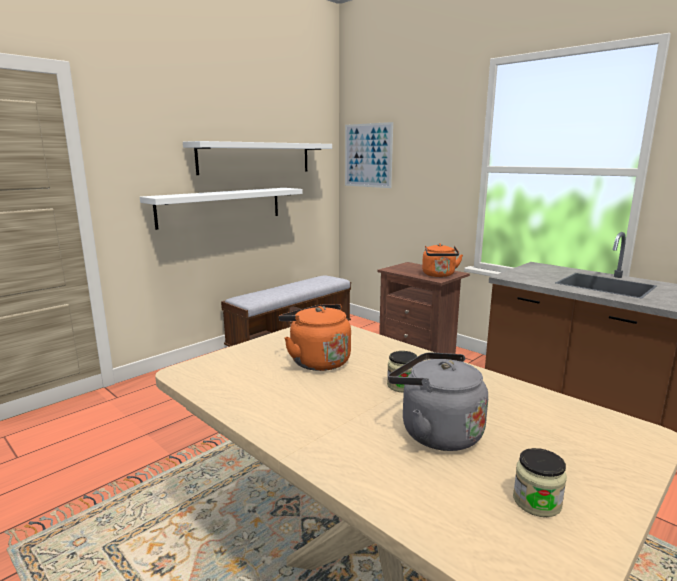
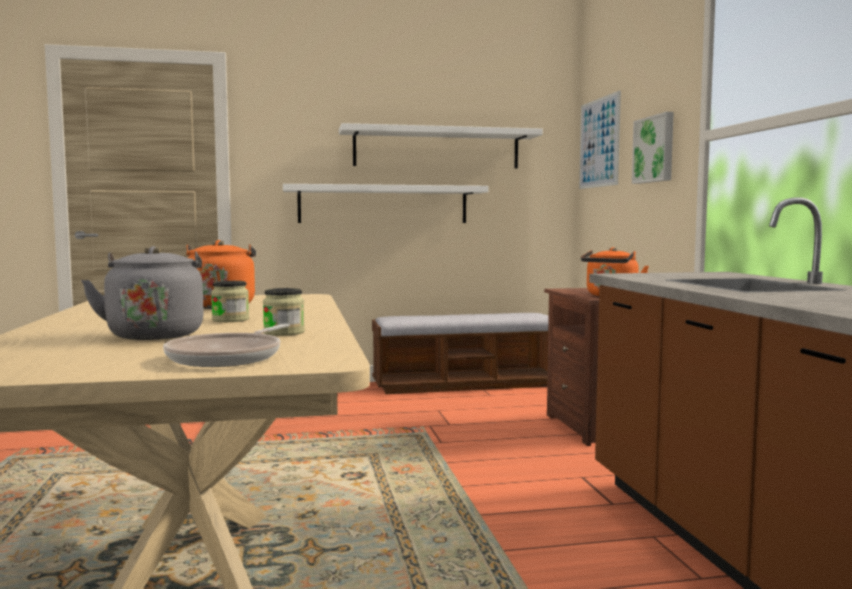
camera: 35 degrees right, 10 degrees down
jar [513,448,567,517] -> jar moved to [263,288,305,336]
none -> frying pan [163,324,290,367]
none -> picture [632,112,674,184]

